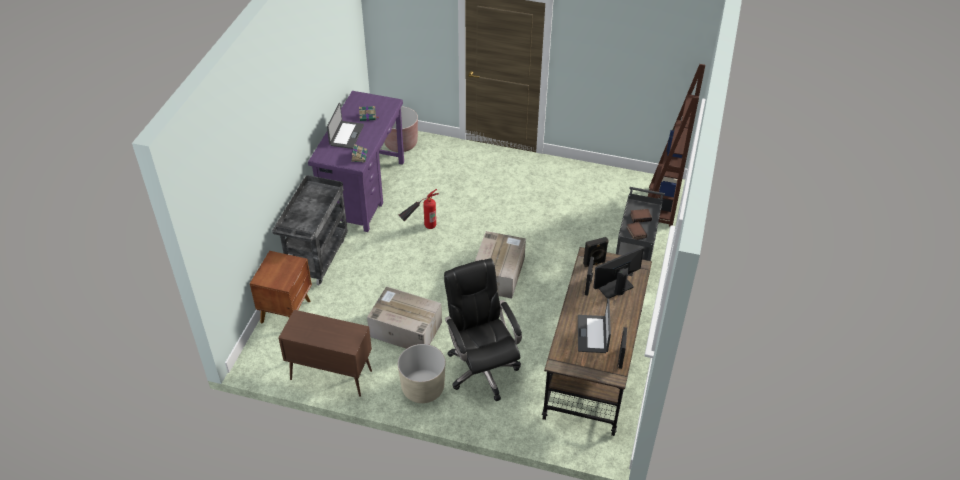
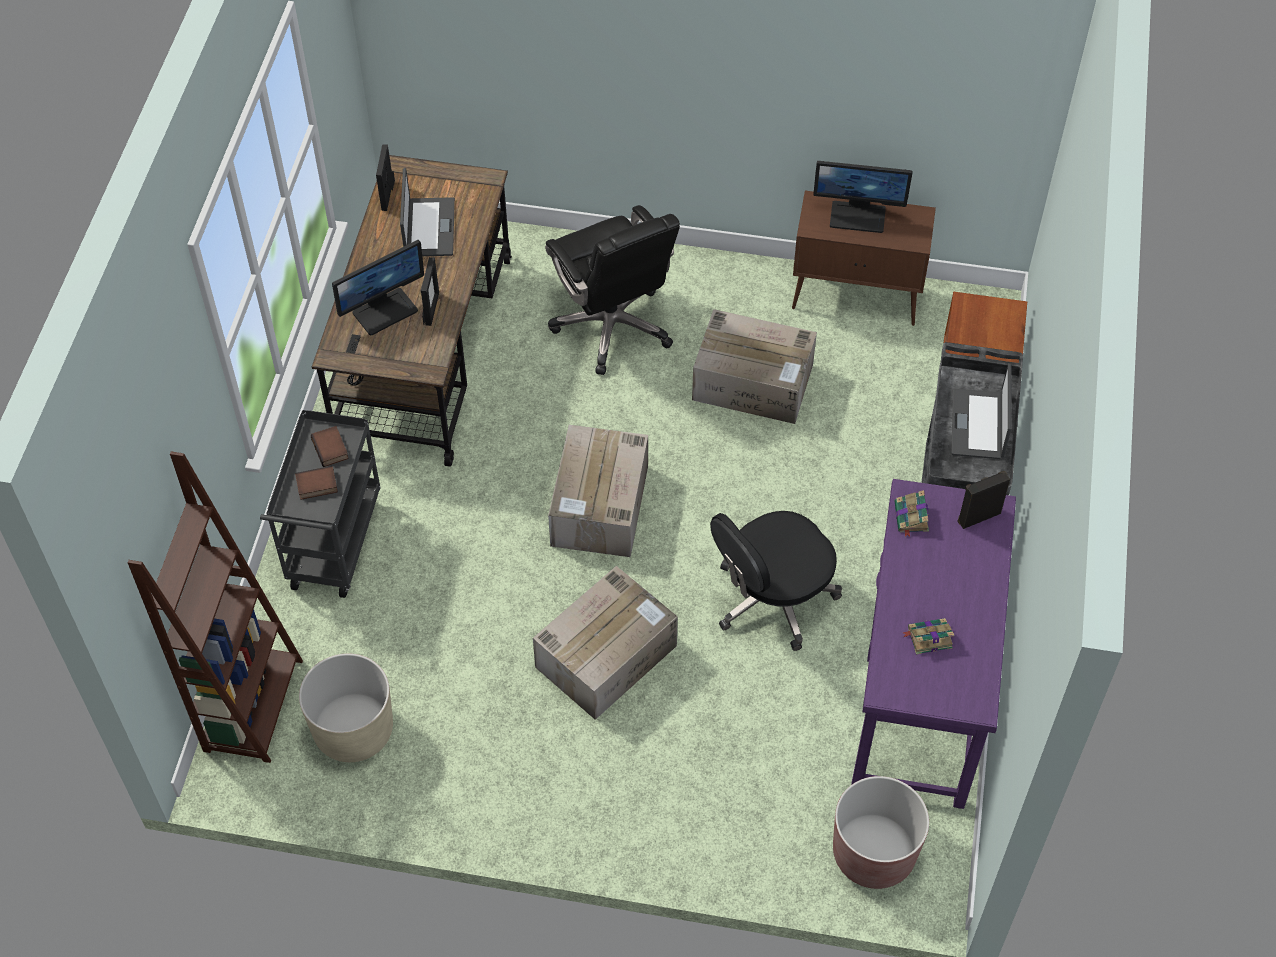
camera: 175 degrees right, 10 degrees up
laptop [327,103,364,149] -> laptop moved to [952,363,1012,459]
fire extinguisher [398,189,439,229] -> black office chair [710,511,842,651]
beige planter [398,344,445,403] -> beige planter moved to [299,653,393,762]
black speaker [583,237,609,267] -> black speaker moved to [957,471,1010,529]
none -> cardboard box [533,566,678,720]
none -> monitor [813,161,912,233]

